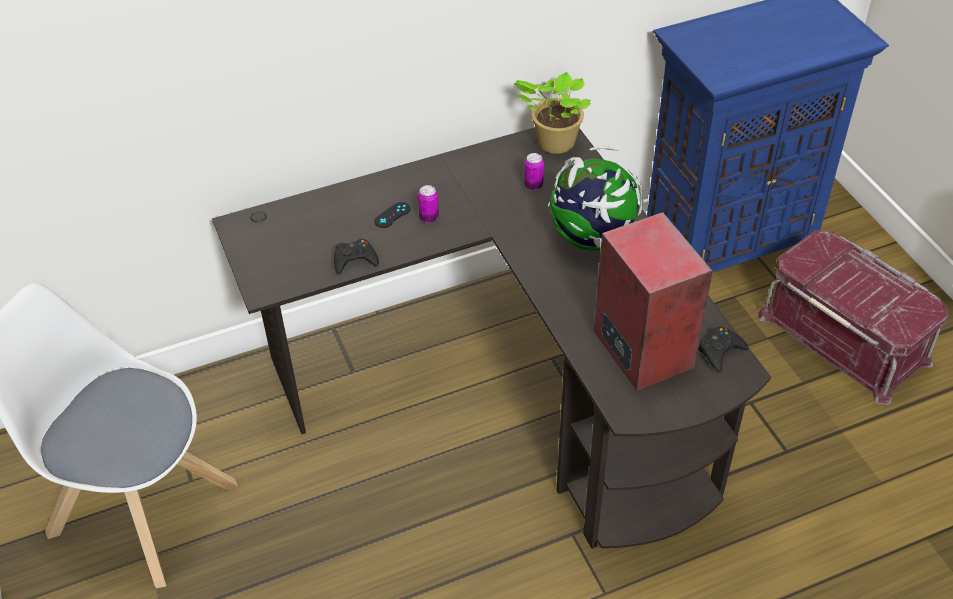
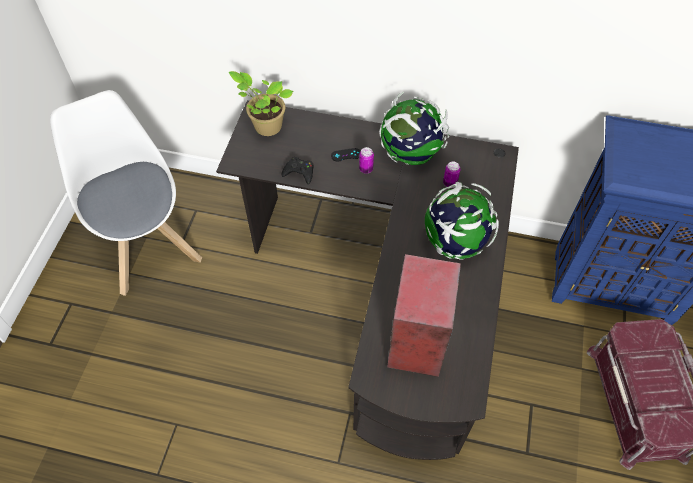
camera: 35 degrees right, 10 degrees up
potted plant [514,72,591,154] -> potted plant moved to [229,71,293,136]
black game controller [698,327,748,372] -> none
none -> globe [379,92,449,165]

